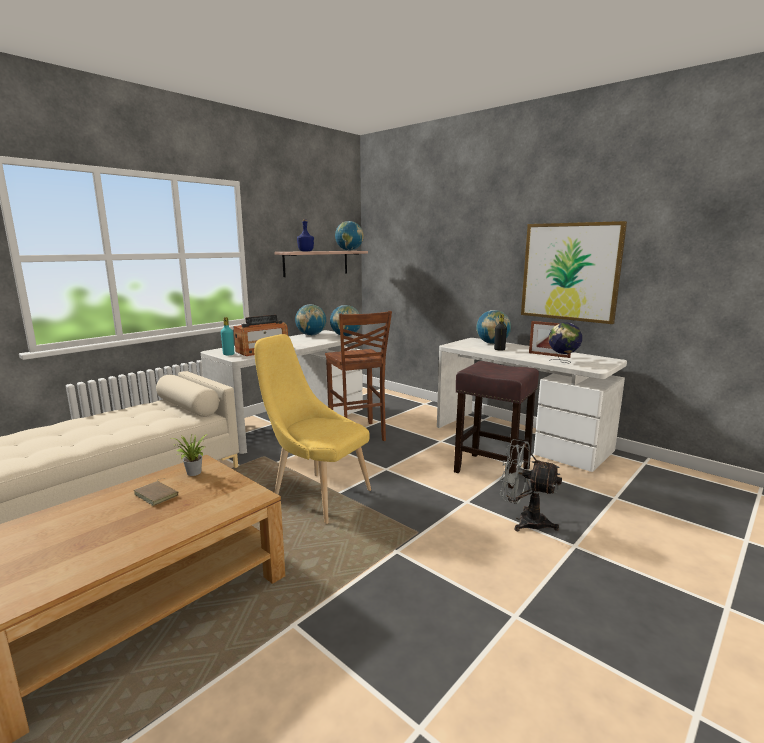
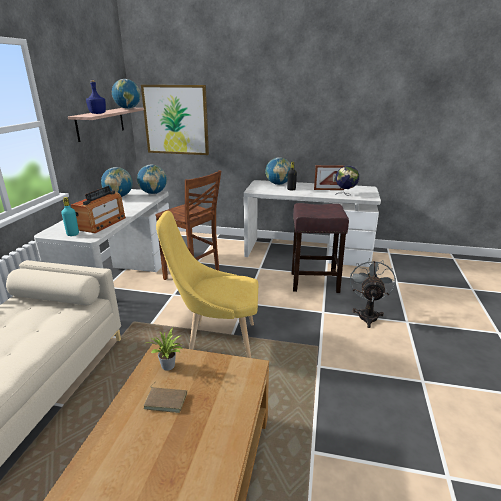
camera: 30 degrees left, 10 degrees up
grey fan [500,439,562,531] -> grey fan turned 105 degrees clockwise [350,258,396,328]
picture [521,221,627,324] -> picture moved to [141,85,209,155]

